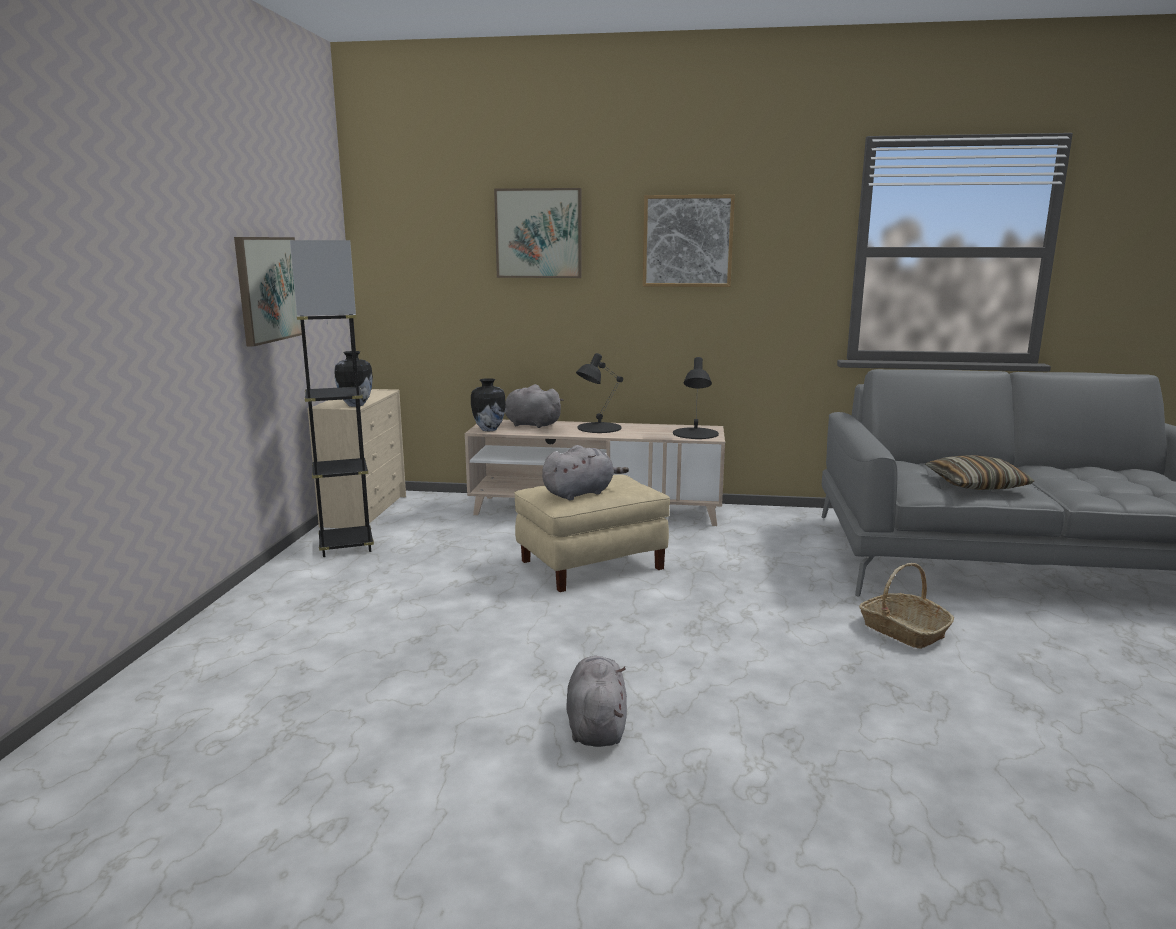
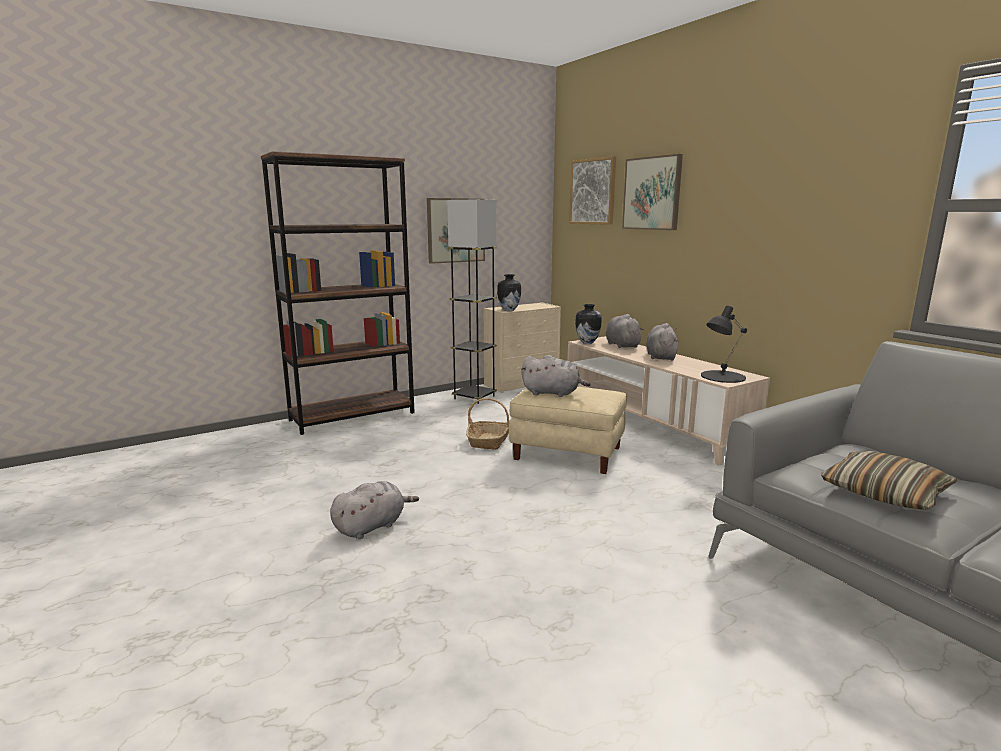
camera: 50 degrees right, 0 degrees up
black table lamp [576,353,623,433] -> grey plush toy [646,323,678,361]
picture [643,195,735,287] -> picture moved to [569,156,616,225]
basket [859,563,954,649] -> basket moved to [466,398,509,450]
none -> brown bookcase [261,151,415,435]

